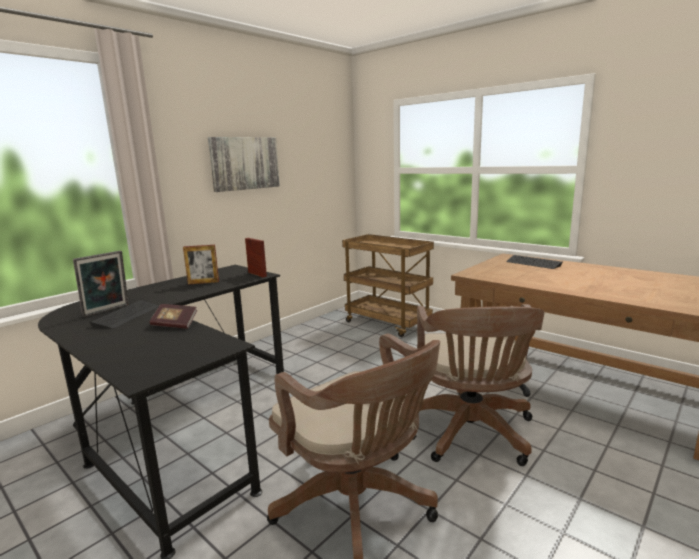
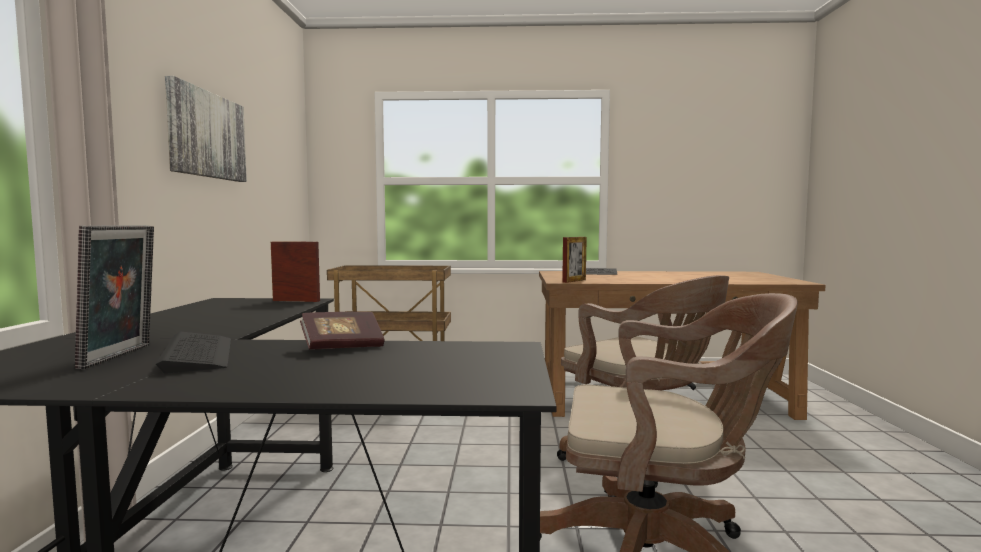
camera: 40 degrees left, 10 degrees down
picture frame [183,245,219,284] -> picture frame moved to [562,237,587,283]

